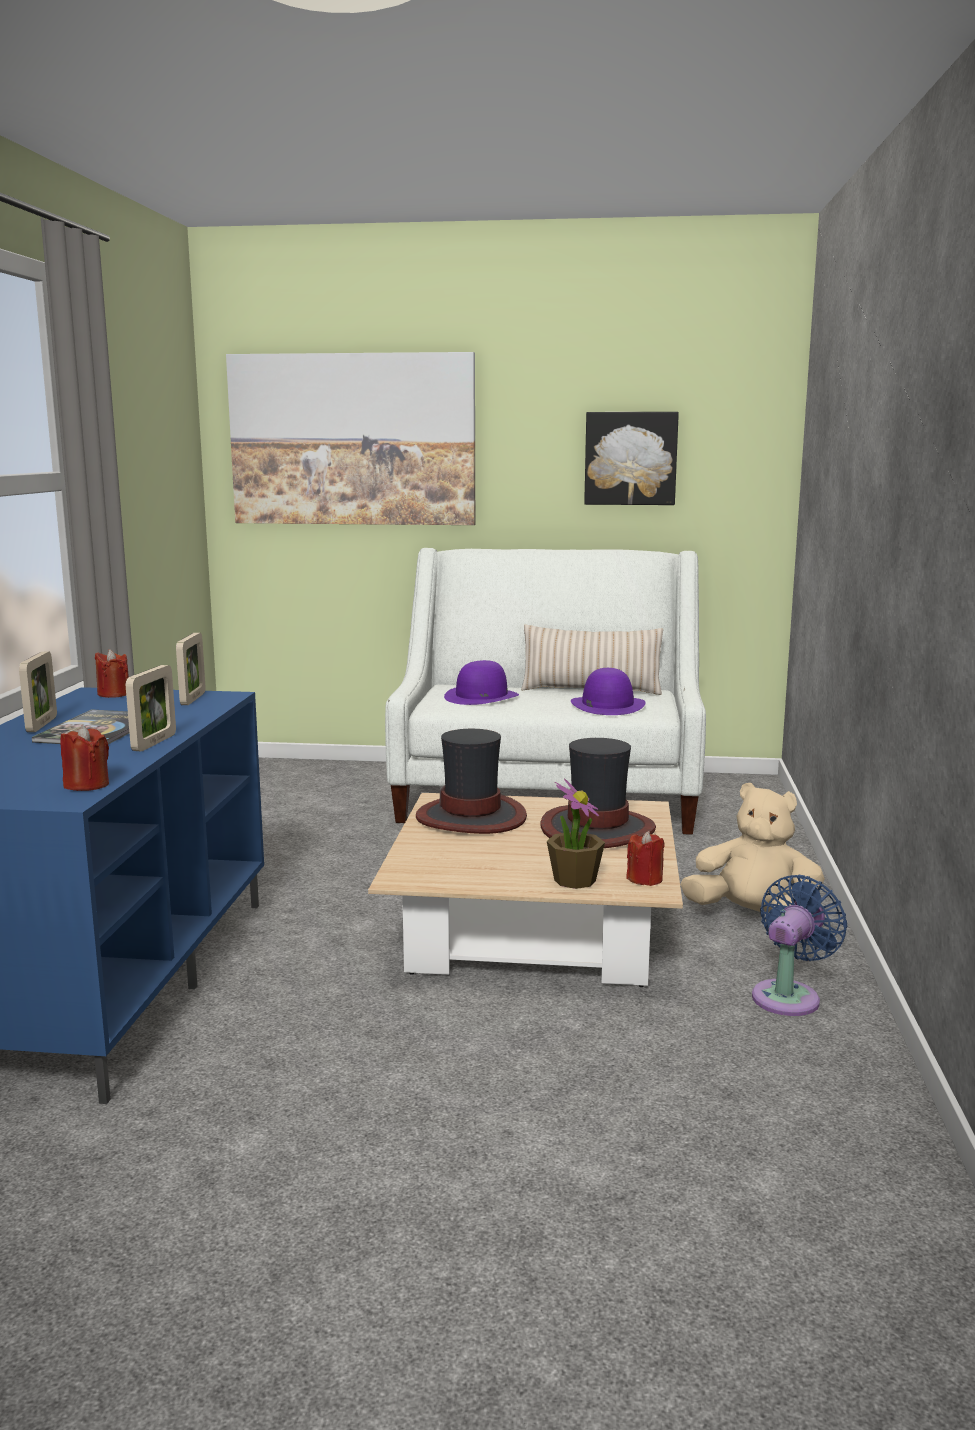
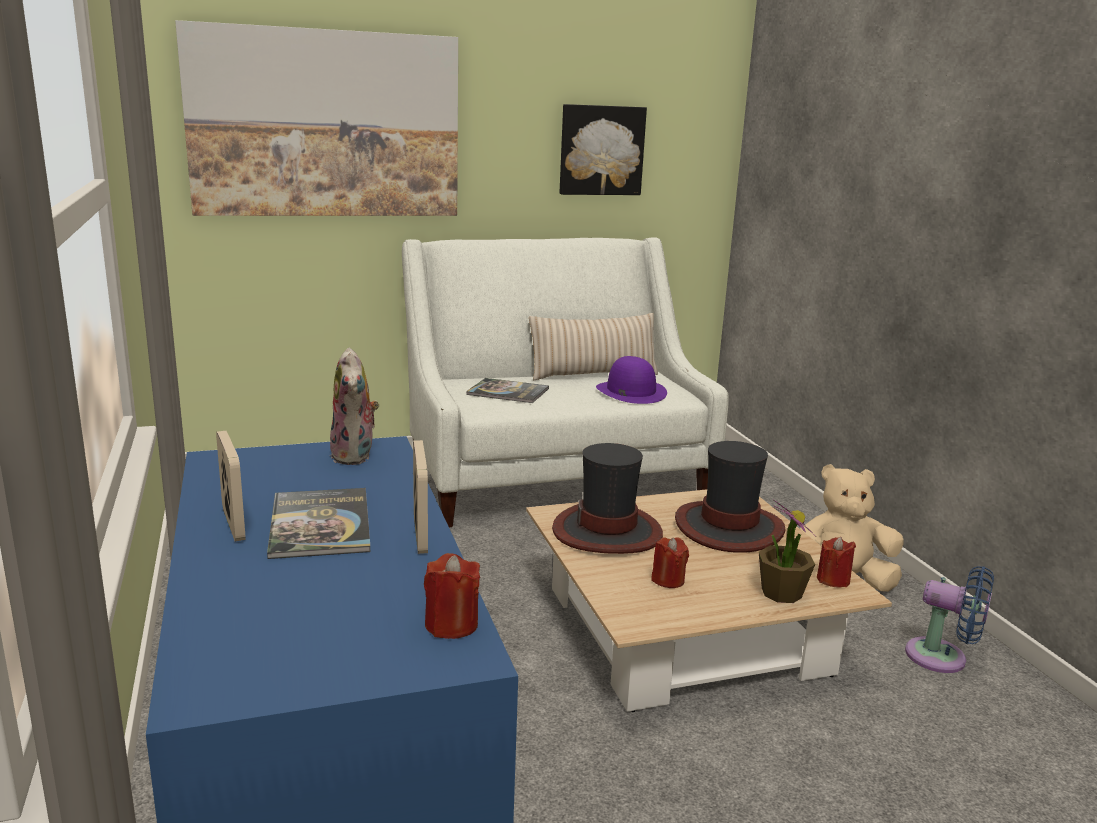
camera: 25 degrees left, 5 degrees up
red candle [95,649,129,698] -> red candle moved to [651,537,689,588]
picture frame [176,633,205,705] -> plush toy [330,347,379,465]
purple hat [444,660,519,705] -> book [466,378,549,403]
blue fan [752,875,847,1016] -> blue fan turned 105 degrees clockwise [905,566,994,673]

